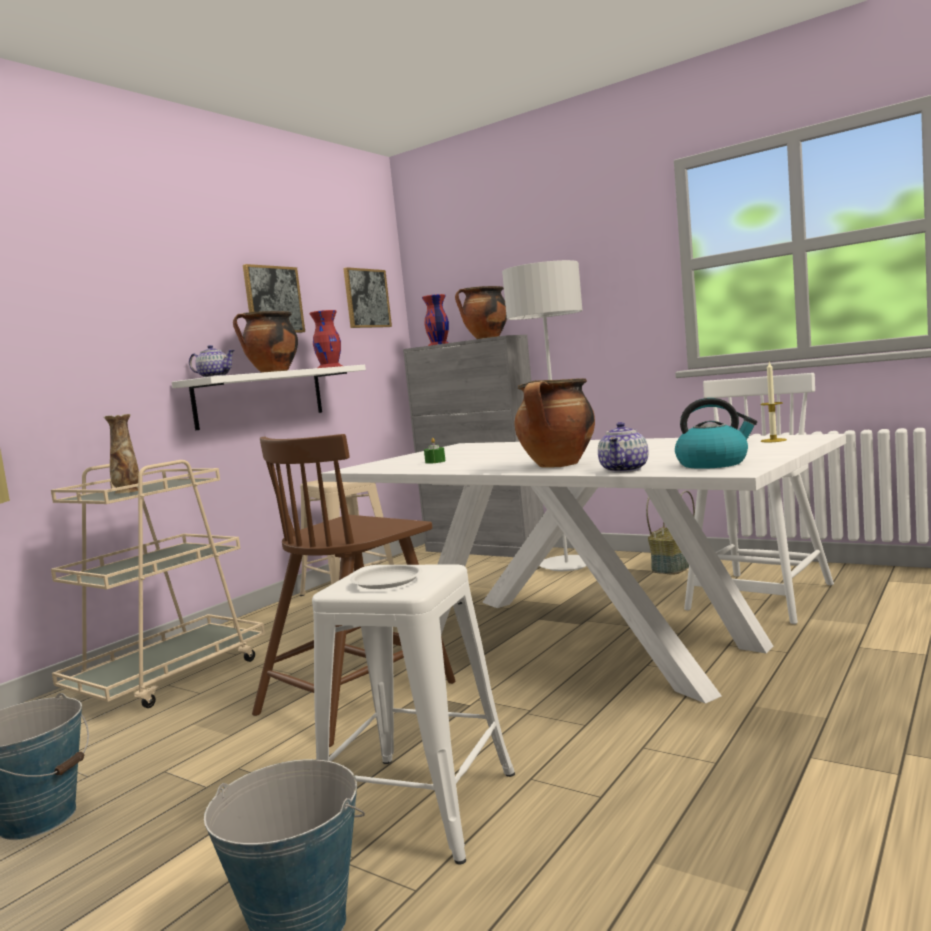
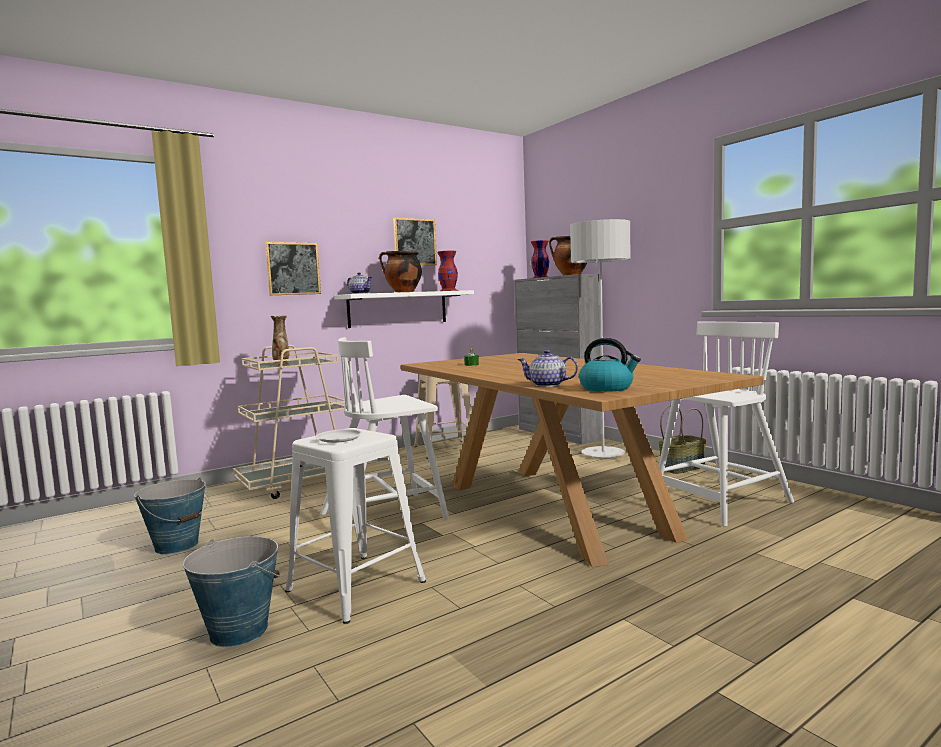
camera: 20 degrees right, 0 degrees up
brown chair [252,434,455,747] -> white chair [320,337,449,519]
white dining table [321,434,846,704] -> brown dining table [401,353,764,567]
picture [343,267,392,328] -> picture moved to [265,242,321,295]
cooking pot [515,378,595,468] -> none
teapot [598,422,648,473] -> teapot turned 60 degrees clockwise [517,350,578,387]
candle [760,362,787,442] -> none

